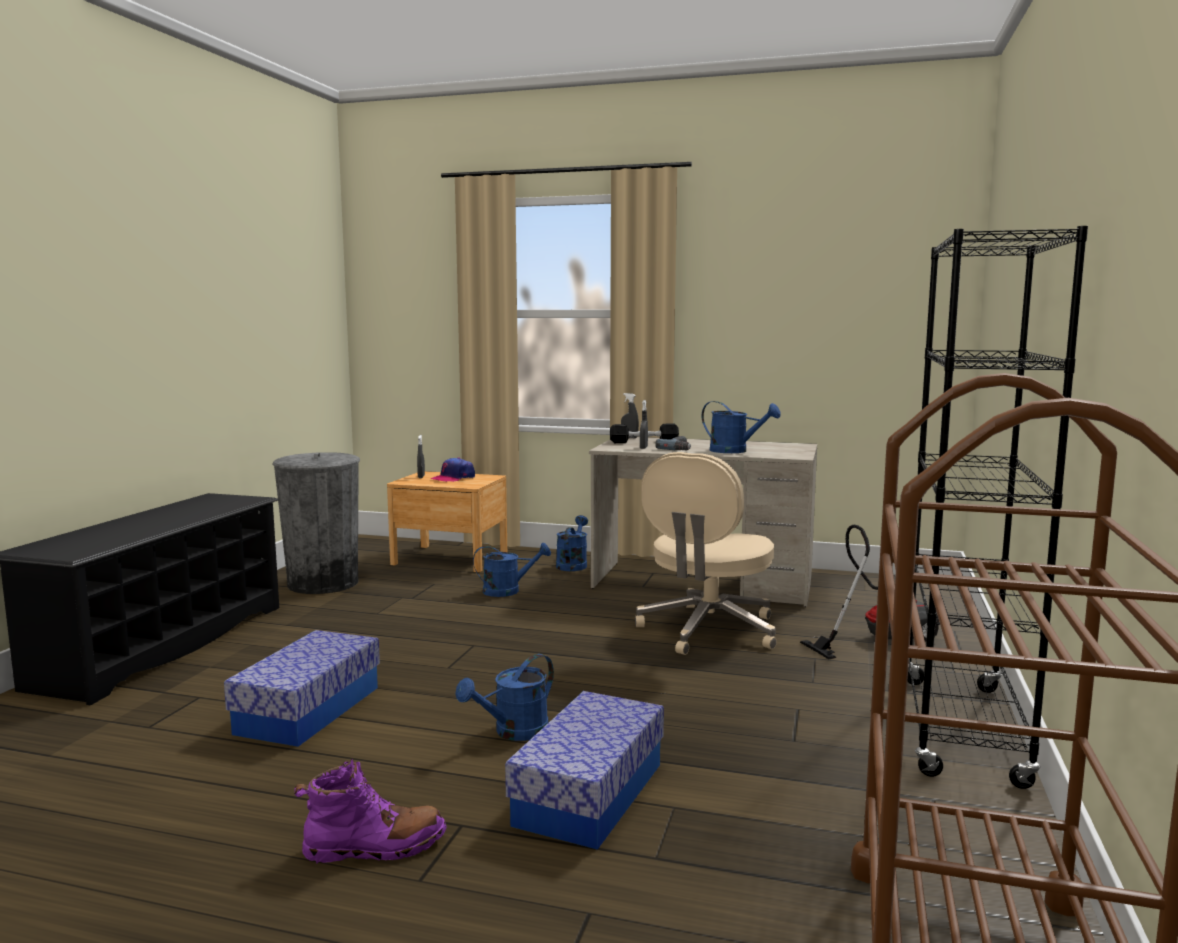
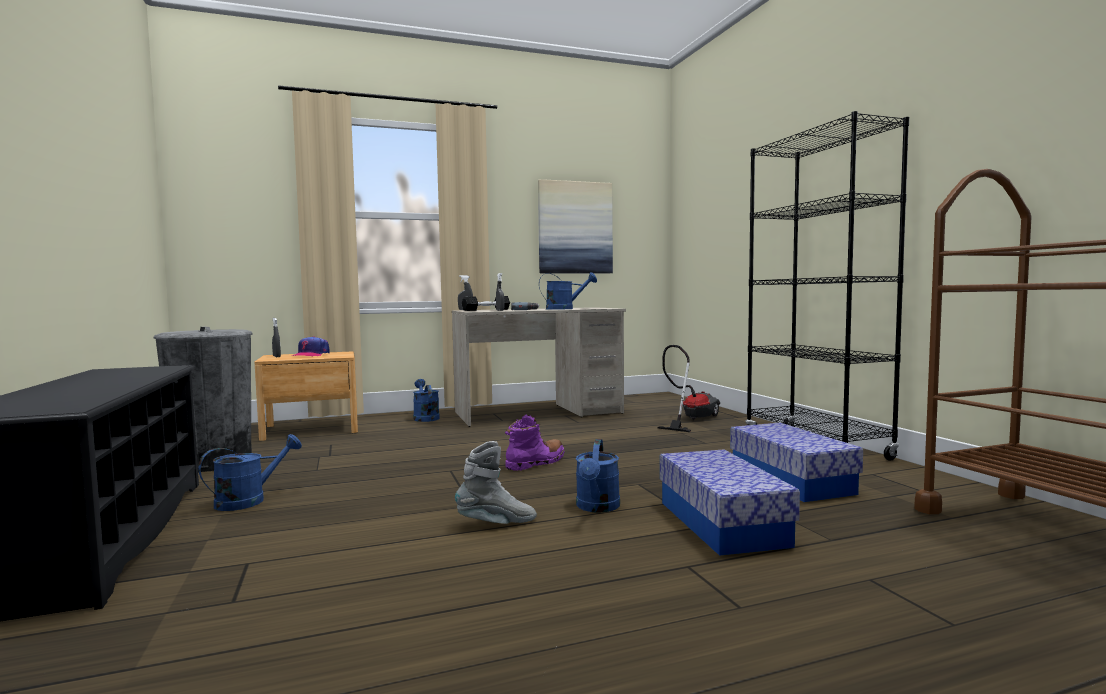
camera: 35 degrees left, 5 degrees down
storage box [224,630,380,747] -> storage box moved to [730,423,863,502]
purple boot [294,758,447,864] -> purple boot moved to [505,415,565,471]
blue watering can [473,543,551,597] -> blue watering can moved to [199,434,302,511]
beige office chair [635,452,777,655] -> none
none -> grey boot [455,441,537,524]
none -> picture [538,179,613,274]

